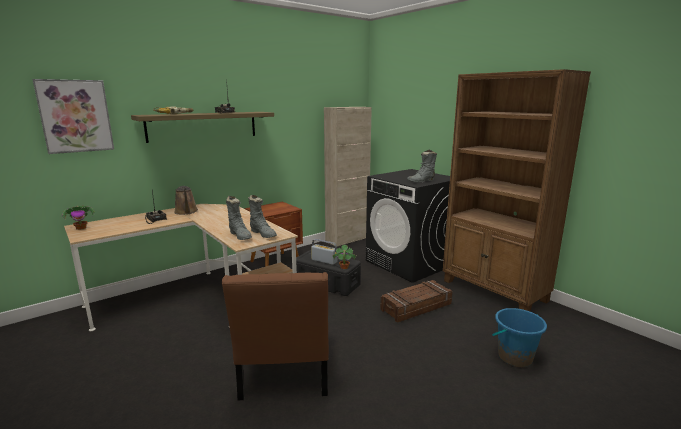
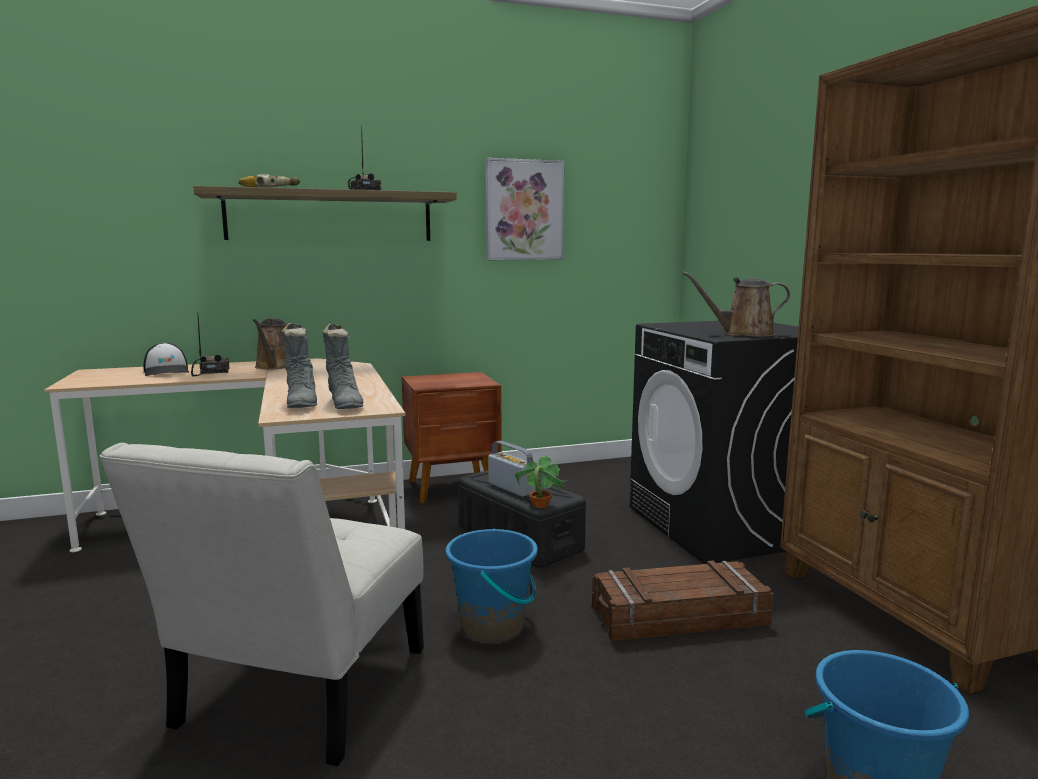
camera: 20 degrees right, 5 degrees down
picture [32,79,114,154] -> picture moved to [485,158,564,260]
potted plant [61,206,95,230] -> none
brown chair [222,272,329,400] -> white chair [100,443,424,766]
beige cabinet [324,107,372,247] -> none
grey boot [407,150,437,182] -> brown watering can [682,271,790,337]
none -> cap [143,343,189,376]
none -> blue bucket [446,529,538,641]

